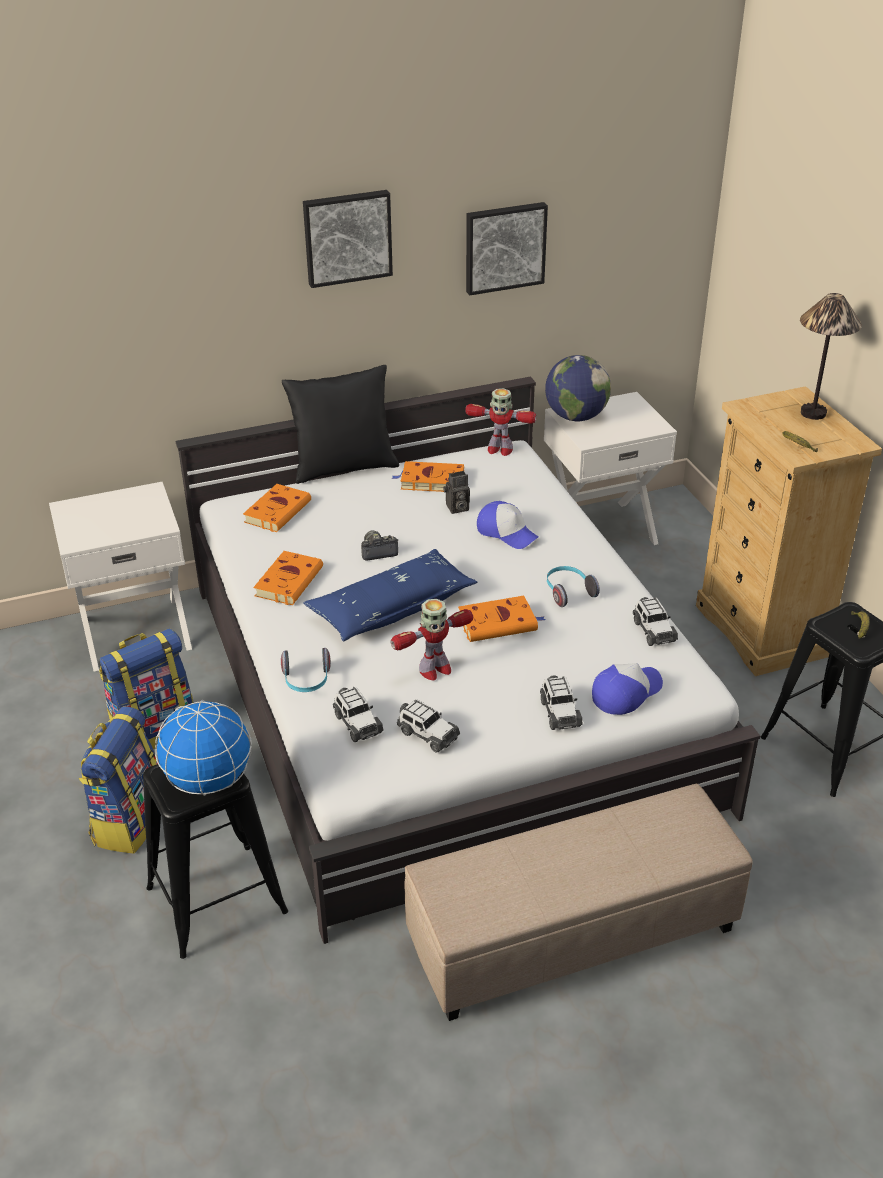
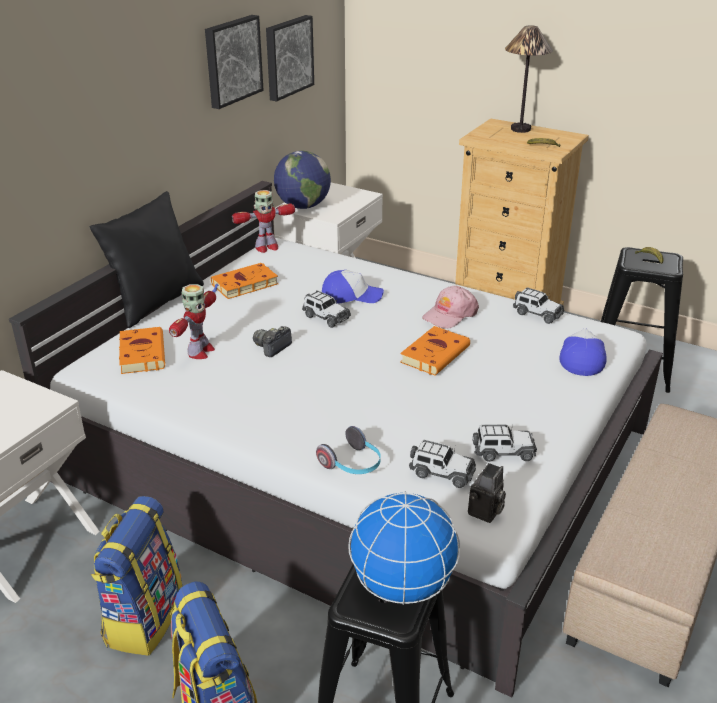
camera: 40 degrees left, 5 degrees down
orange book [254,551,323,605] -> none
picture [303,190,393,288] -> picture moved to [266,15,314,102]
blue pillow [303,549,477,642] -> none
toy robot [391,599,473,680] -> toy robot moved to [169,284,216,359]
camera [443,471,470,514] -> camera moved to [468,463,506,523]
toy car [540,675,582,730] -> toy car moved to [302,290,351,328]
headphones [547,566,600,607] -> pink cap [422,286,479,329]

